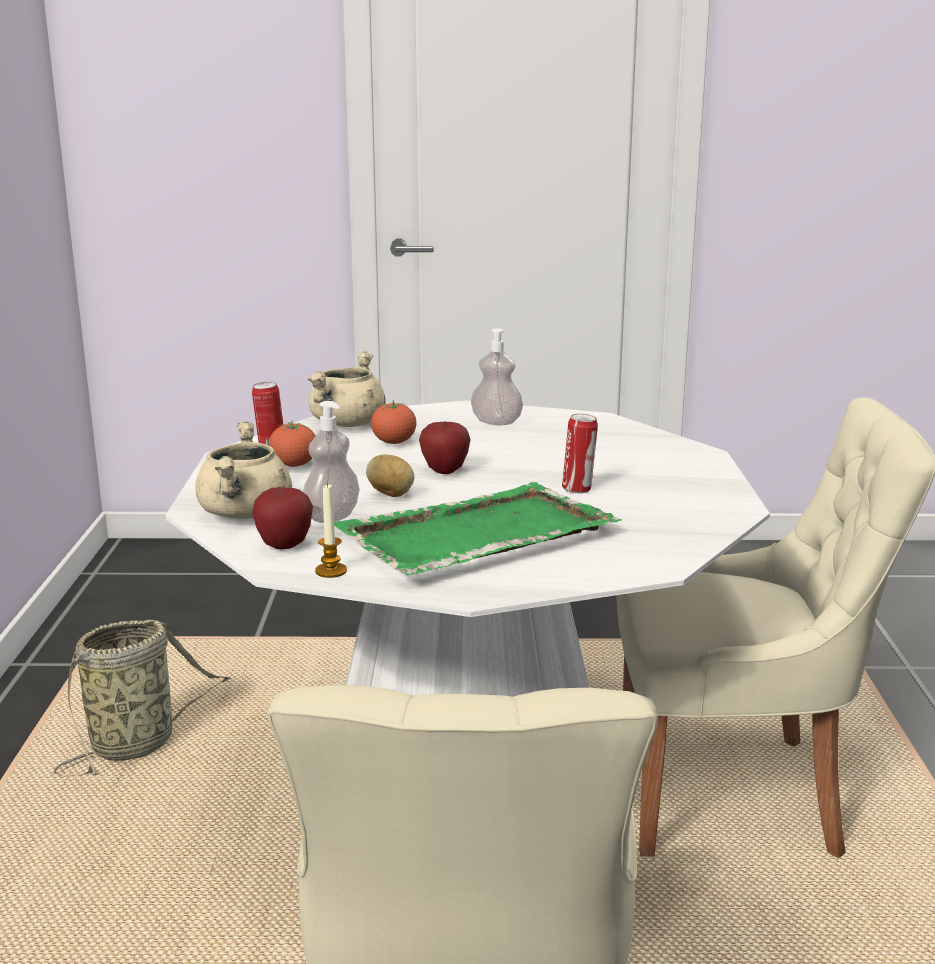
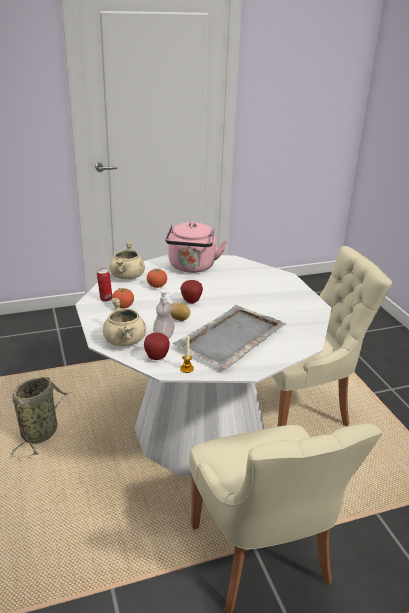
camera: 20 degrees left, 10 degrees up
green tray [334,482,623,575] -> grey tray [173,305,287,369]
soap dispenser [471,328,523,425] -> pink kettle [165,222,227,273]
can [562,414,598,493] -> none

